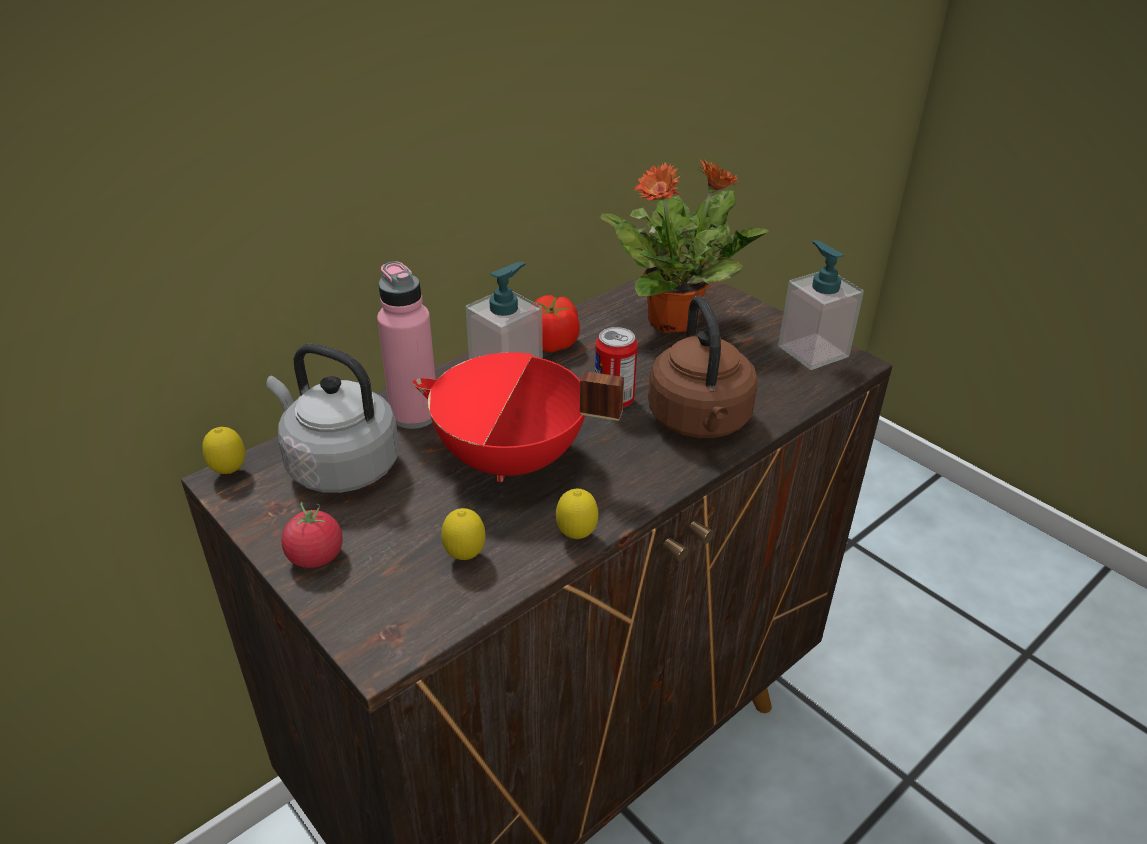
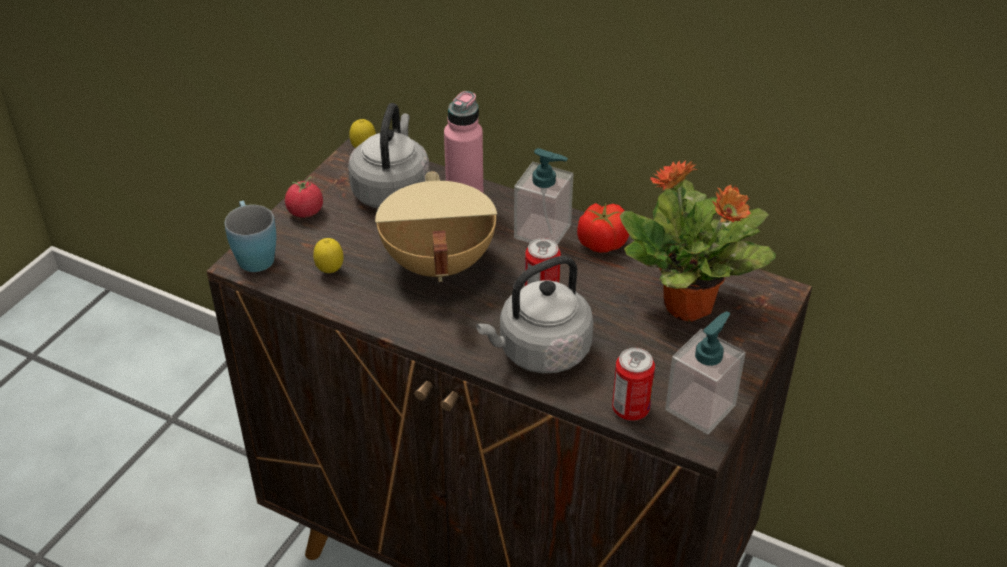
camera: 70 degrees right, 5 degrees up
red cooking pot [413,352,624,482] -> beige cooking pot [375,171,497,282]
lemon [556,489,598,539] -> none
brown kettle [648,296,758,438] -> grey kettle [476,256,593,373]
none -> blue mug [225,201,277,272]
none -> can [612,348,655,421]

